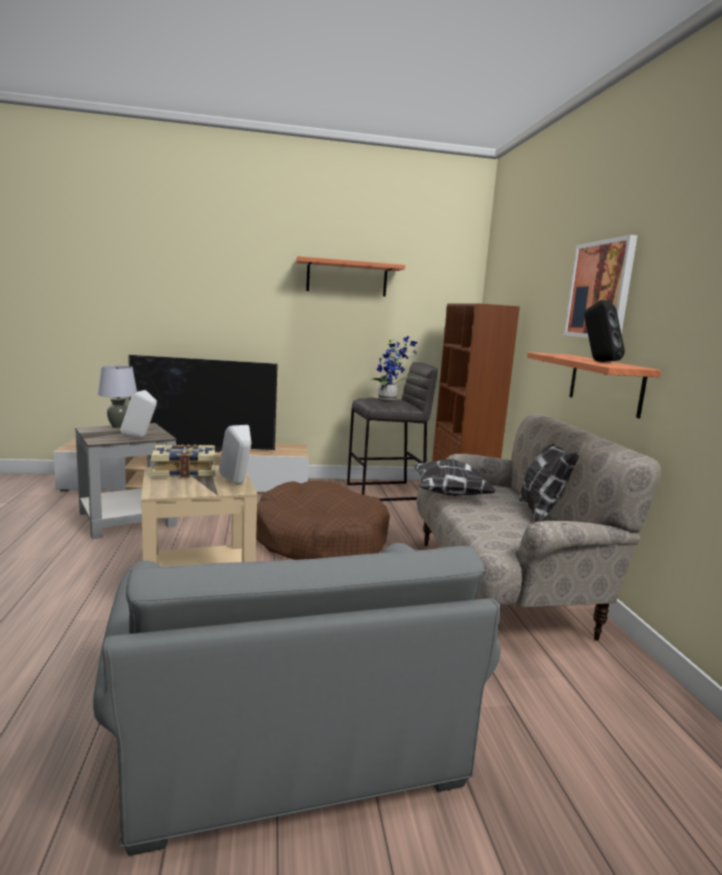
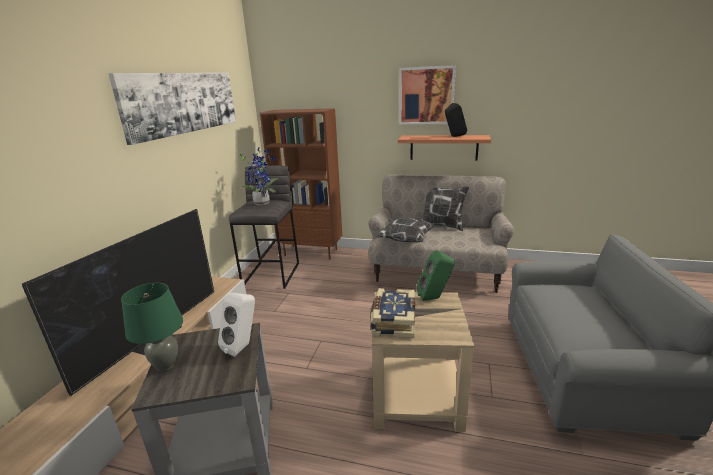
camera: 65 degrees left, 10 degrees up
grey table lamp [98,365,137,428] -> green table lamp [121,283,183,371]
white speaker [219,425,251,485] -> green speaker [417,250,455,301]
brown dog bed [256,481,390,560] -> none
shelf [296,256,405,296] -> picture [108,73,236,145]

